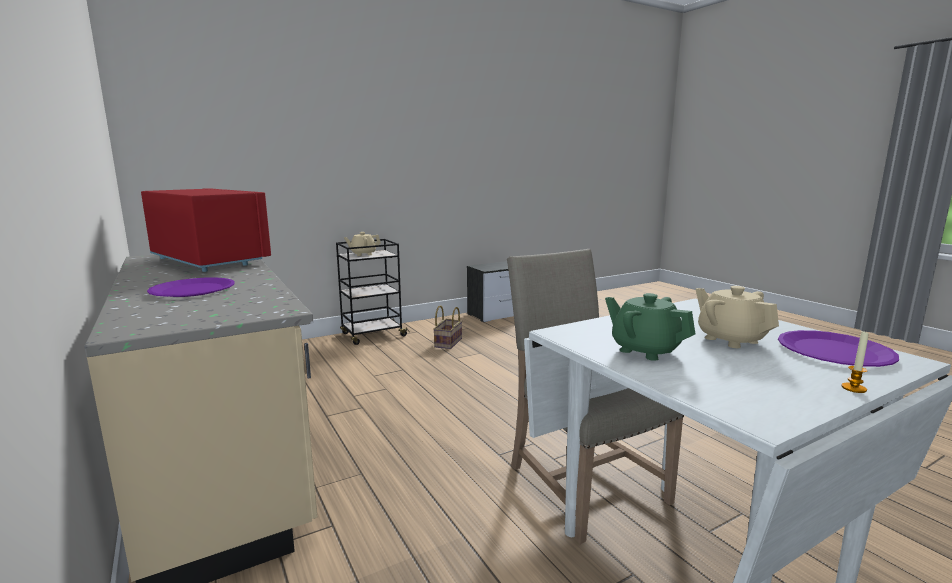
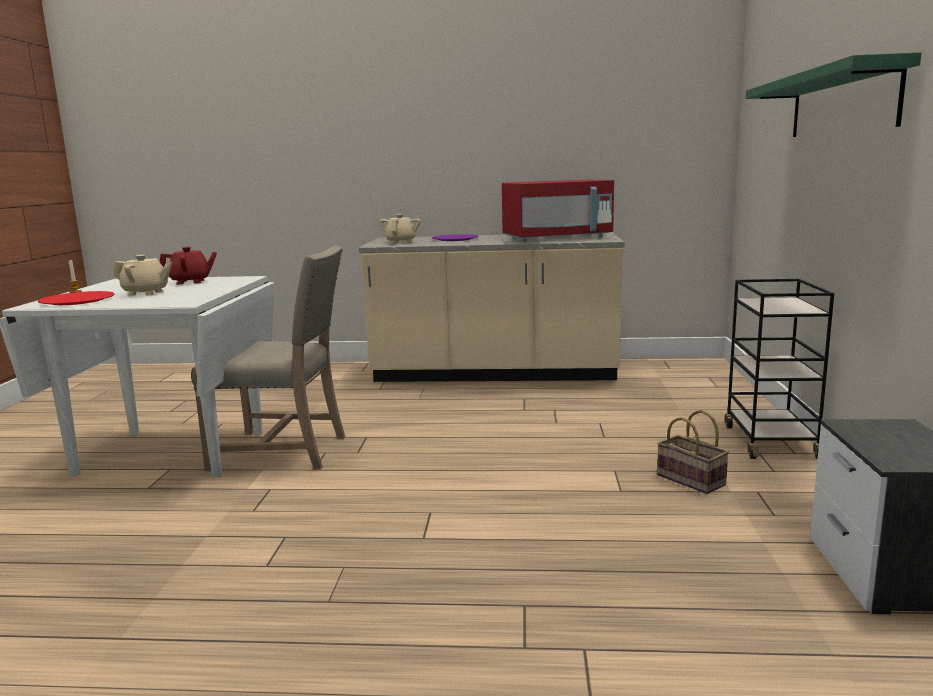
camera: 125 degrees right, 0 degrees up
beige teapot [344,232,381,256] -> beige teapot moved to [380,214,421,244]
green teapot [605,293,695,361] -> red teapot [160,247,217,285]
purple plate [778,330,899,367] -> red plate [38,291,115,305]
none -> green shelf [746,52,921,137]

